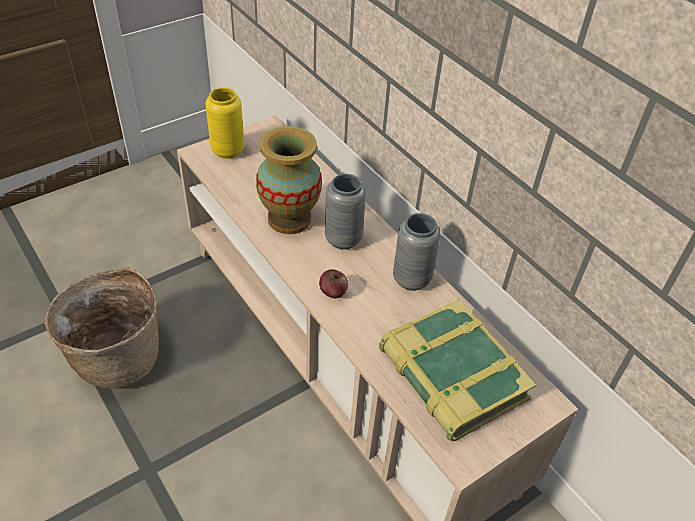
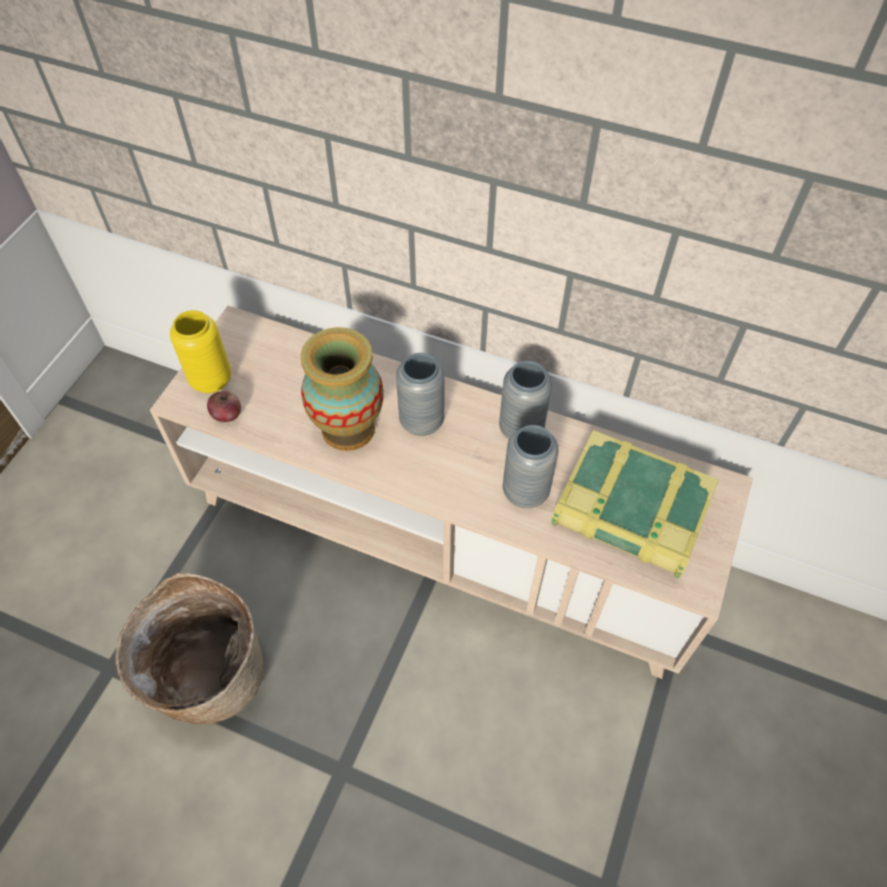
camera: 30 degrees left, 10 degrees up
apple [319,269,348,298] -> apple moved to [207,391,241,422]
none -> grey vase [503,425,559,508]

